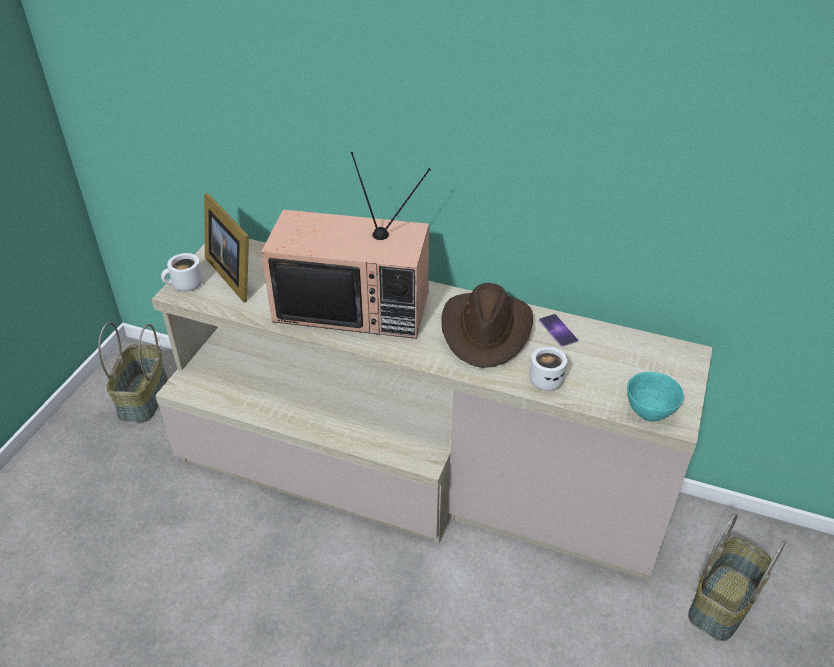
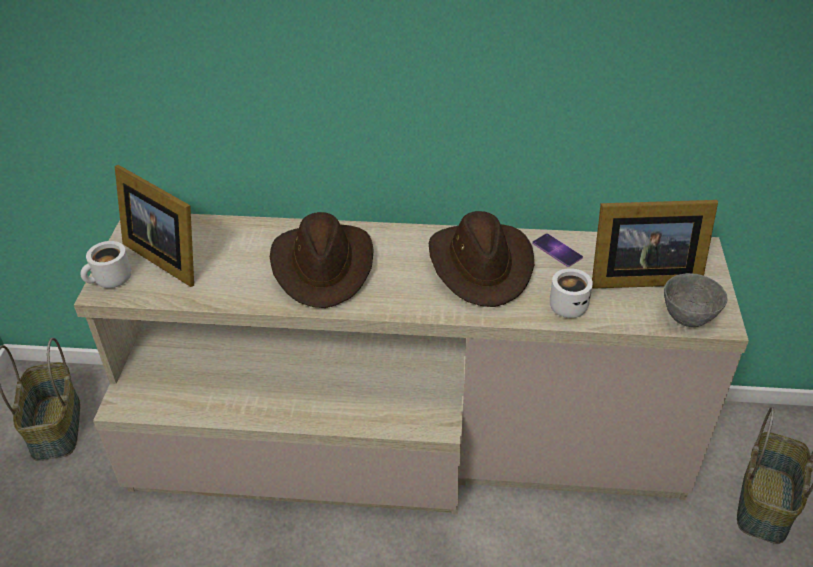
camera: 15 degrees left, 0 degrees up
television [261,152,431,339] -> brown hat [270,212,374,308]
turquoise bowl [627,372,684,421] -> grey bowl [664,273,728,327]
none -> picture frame [592,200,718,289]

